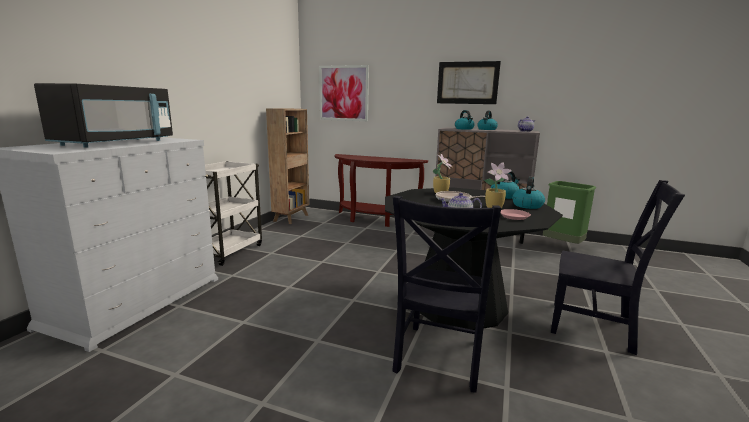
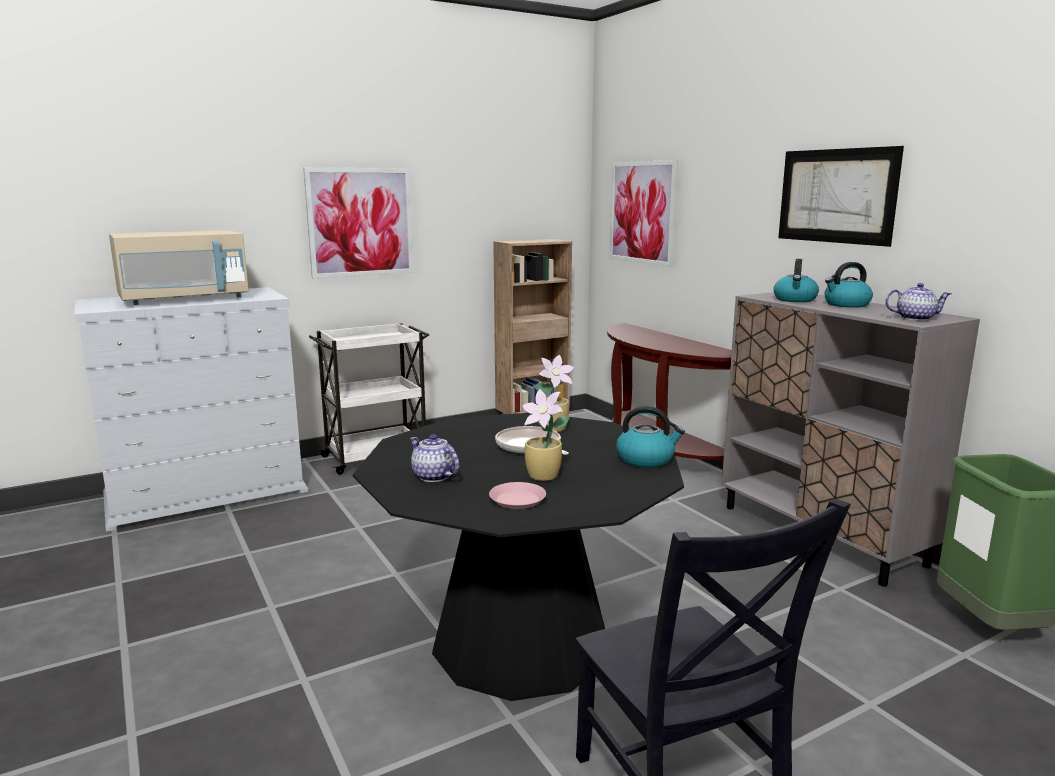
camera: 40 degrees right, 0 degrees up
black microwave [34,83,173,148] -> beige microwave [109,230,249,305]
black chair [392,196,501,392] -> none
kettle [512,177,545,209] -> none
none -> picture [303,167,414,279]

